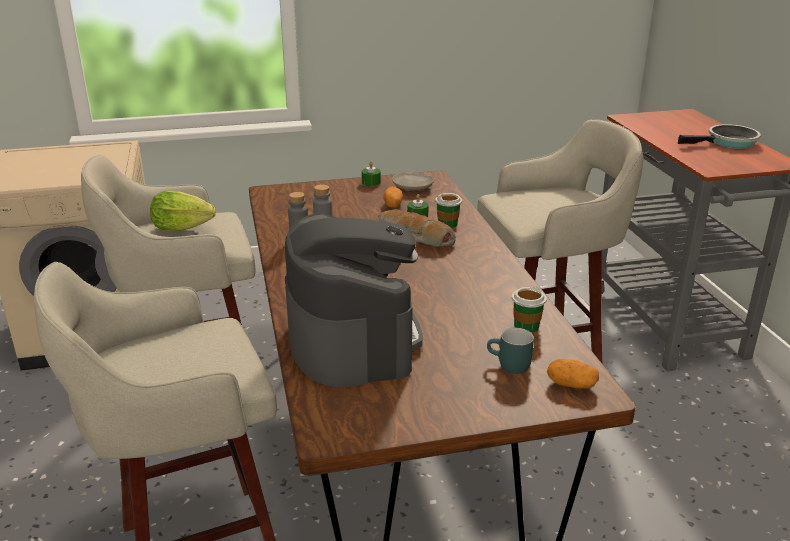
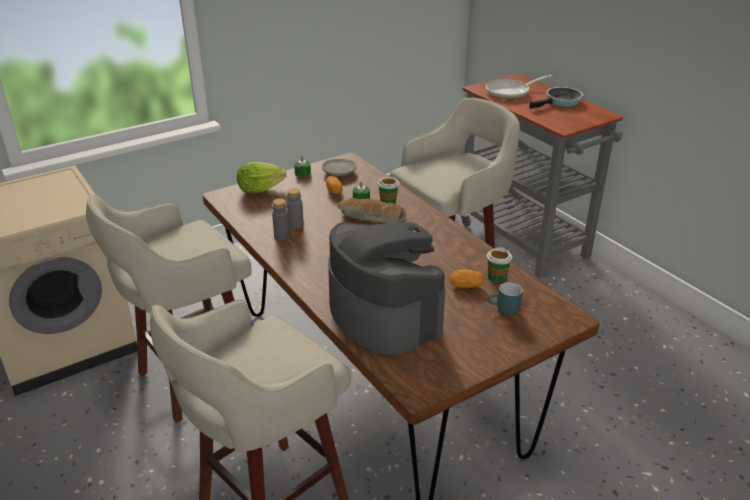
camera: 20 degrees left, 5 degrees up
lettuce [150,190,216,231] -> lettuce moved to [237,162,286,194]
potato [547,359,599,389] -> potato moved to [449,269,484,288]
none -> frying pan [486,75,552,99]

